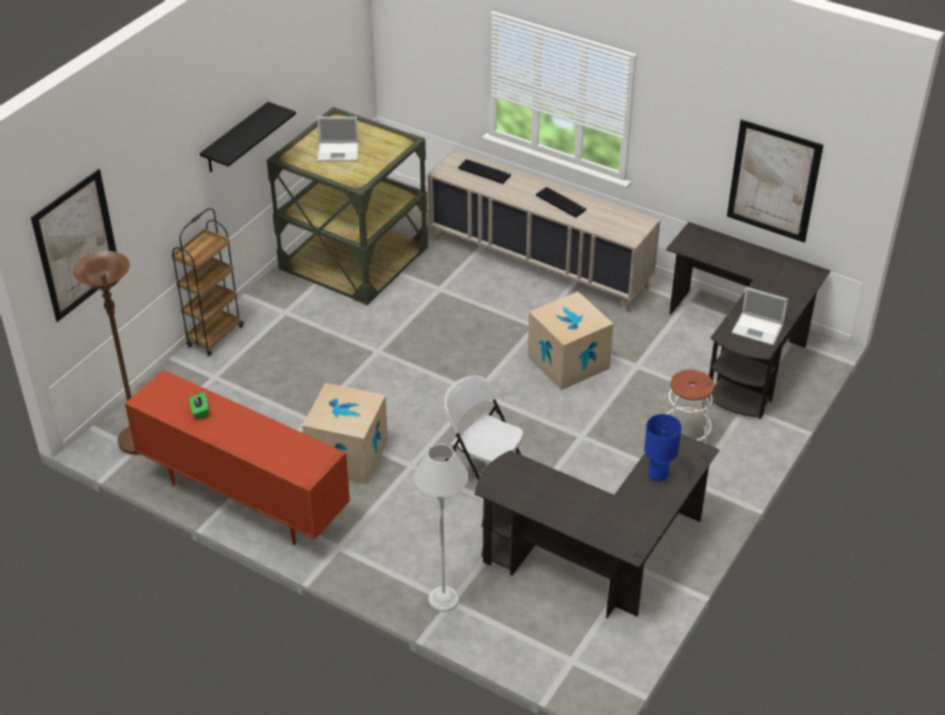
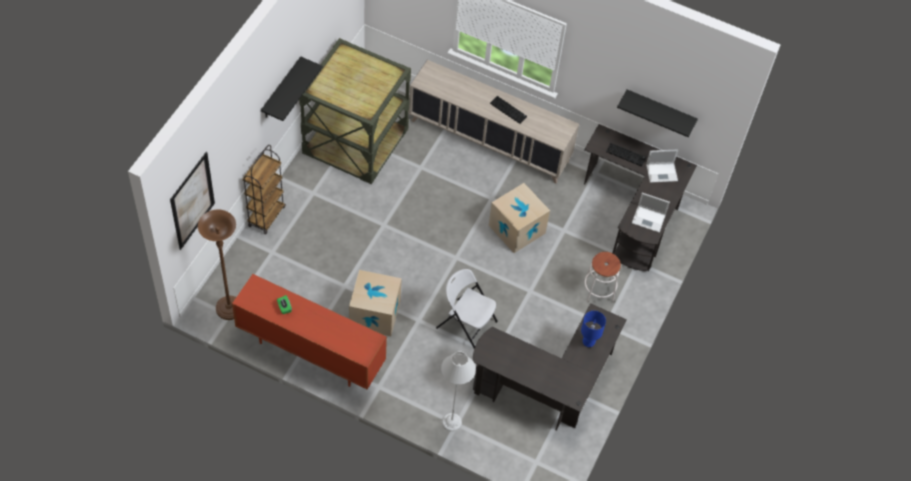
camera: 10 degrees left, 15 degrees up
laptop [317,117,359,161] -> laptop moved to [646,149,678,183]
keyboard [458,159,511,184] -> keyboard moved to [606,143,646,167]
picture [727,119,823,243] -> black shelf [617,89,698,137]

